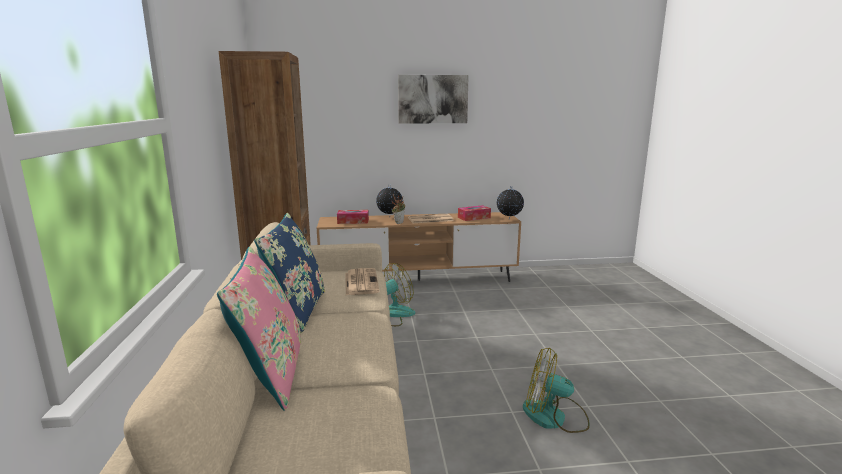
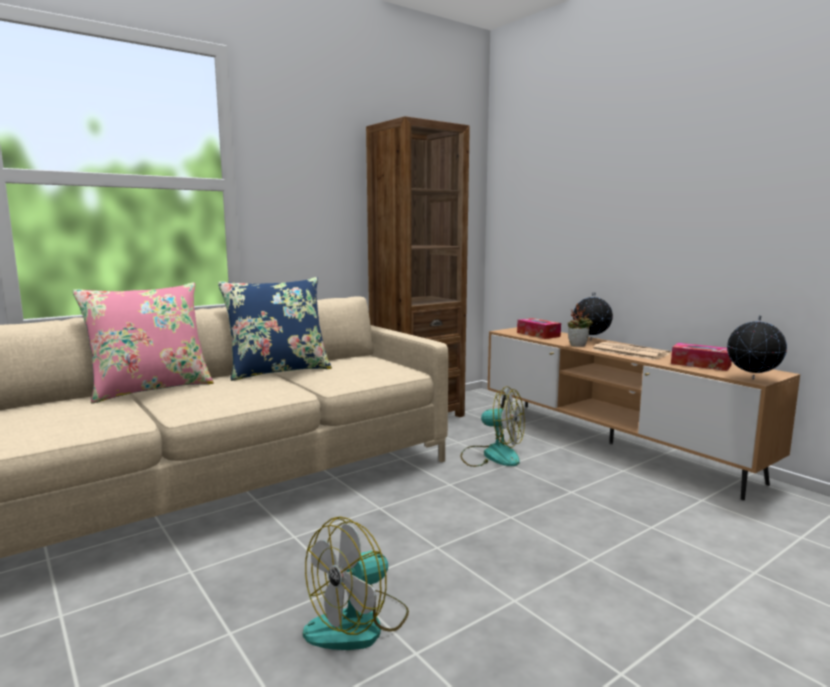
camera: 60 degrees right, 5 degrees down
newspaper [345,268,380,295] -> none
picture [398,75,469,124] -> none
fan [523,348,590,433] -> fan turned 120 degrees counterclockwise [303,516,409,650]

